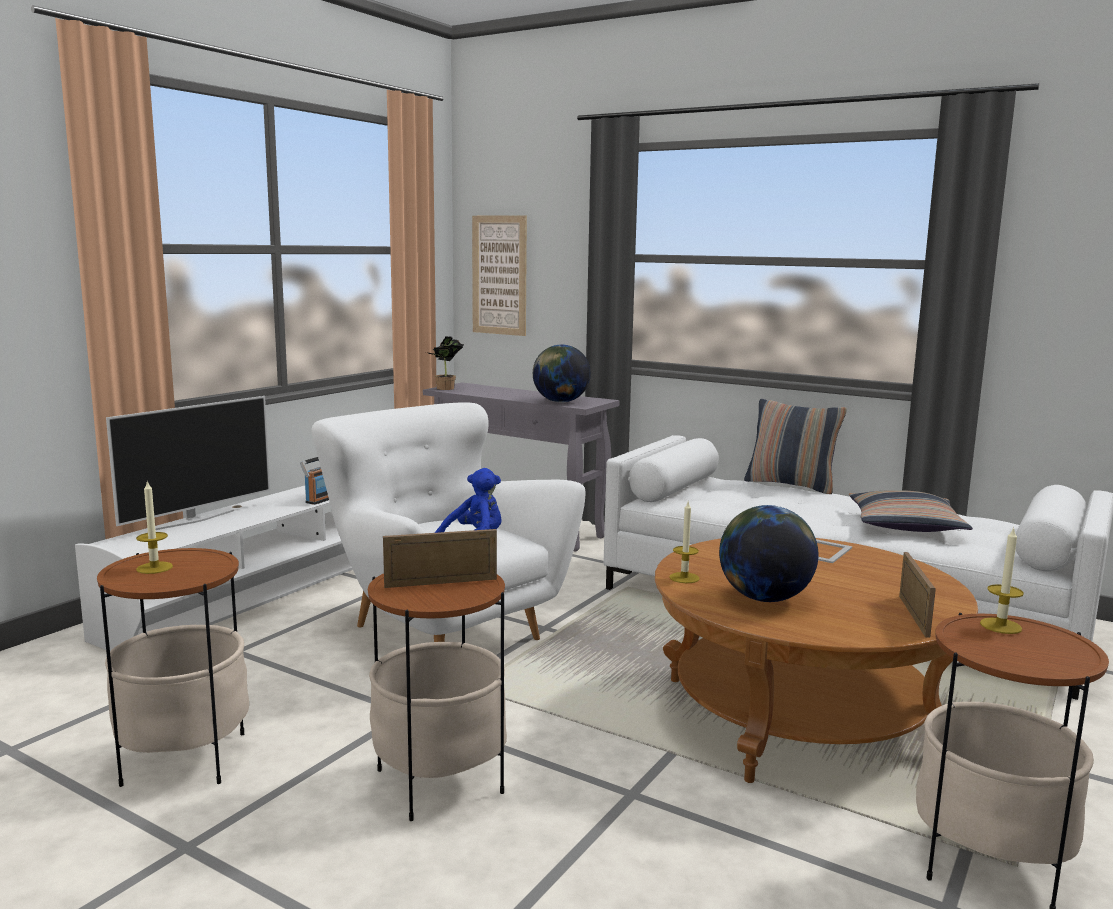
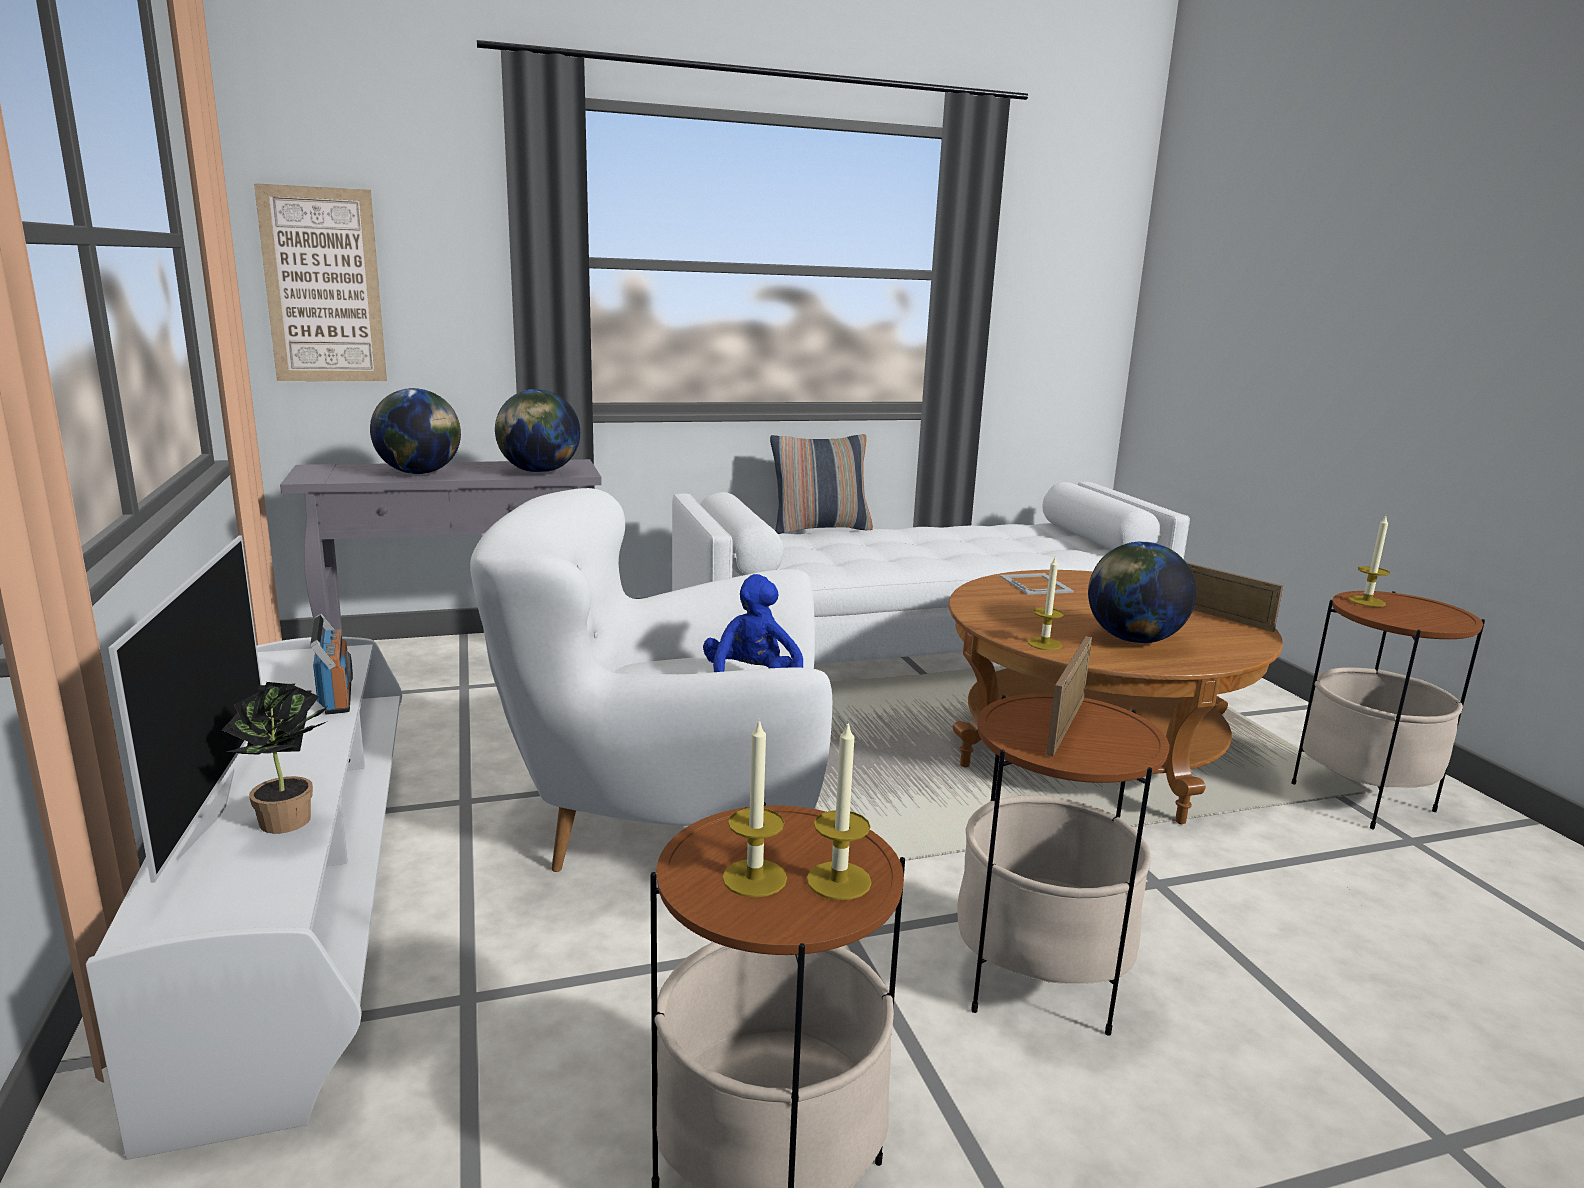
camera: 50 degrees left, 5 degrees up
potted plant [426,336,464,390] -> potted plant moved to [222,682,328,834]
pillow [849,490,973,532] -> none
none -> globe [370,388,461,474]
none -> candle [806,724,872,900]

